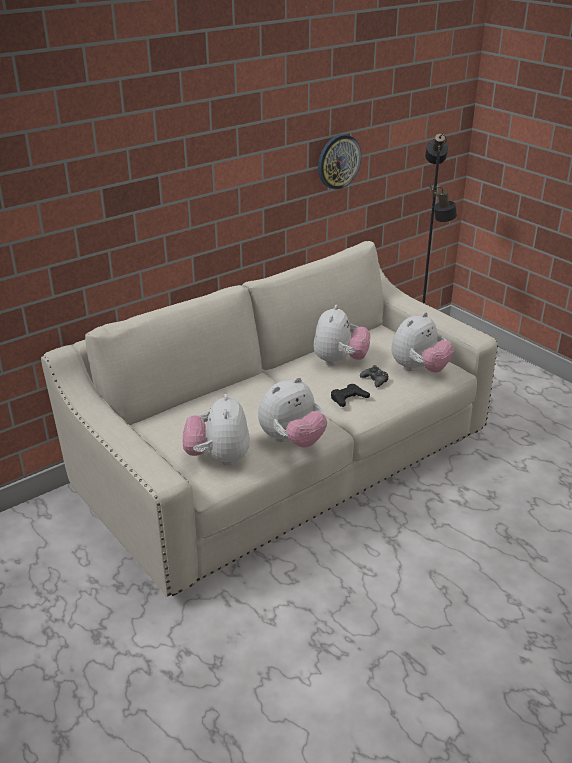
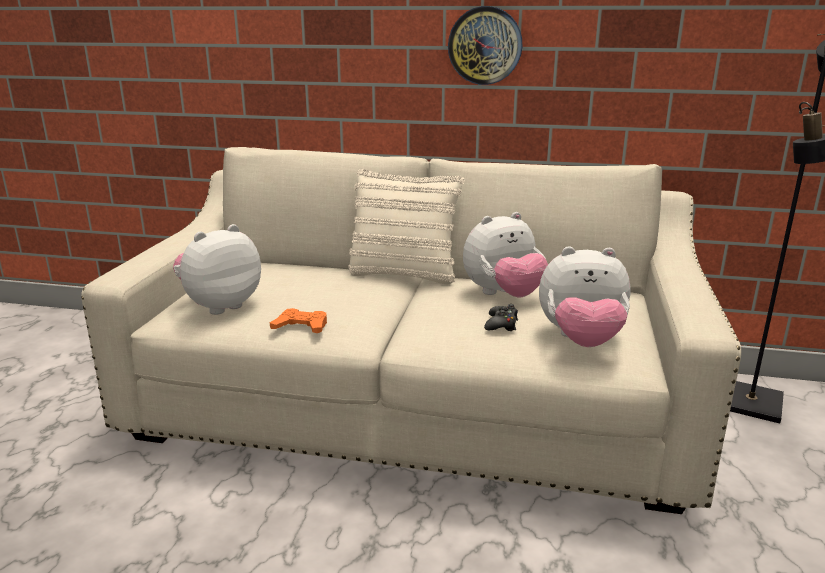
camera: 50 degrees right, 10 degrees down
plush toy [258,377,327,447] -> orange game controller [270,308,327,333]
wall clock [318,134,361,189] -> wall clock moved to [448,6,522,85]
black game controller [331,384,370,407] -> none
none -> beige pillow [348,169,465,284]

